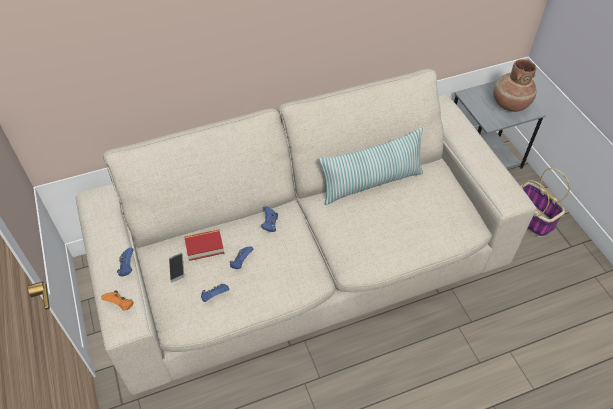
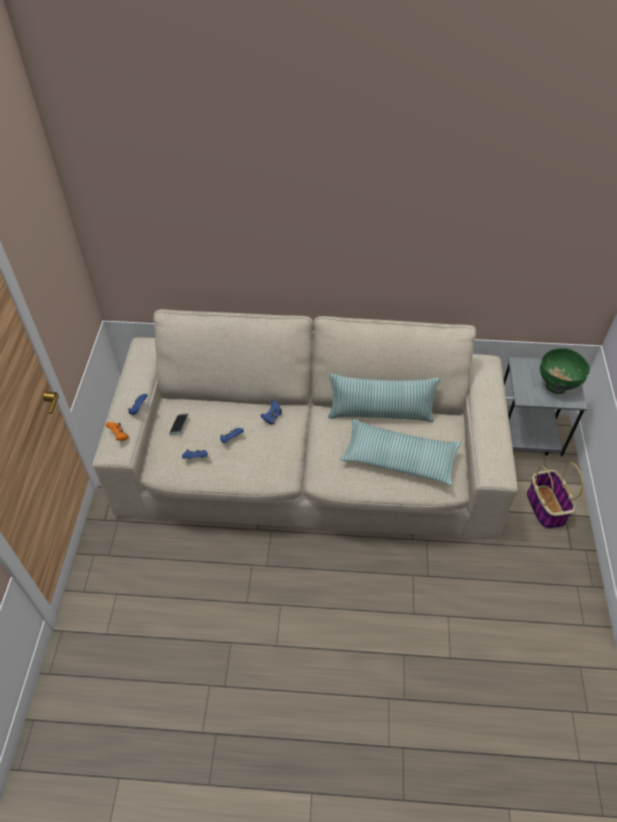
camera: 25 degrees right, 0 degrees up
book [185,230,224,261] -> none
brown vase [493,59,536,112] -> green bowl [540,348,590,394]
none -> pillow [340,419,461,486]

